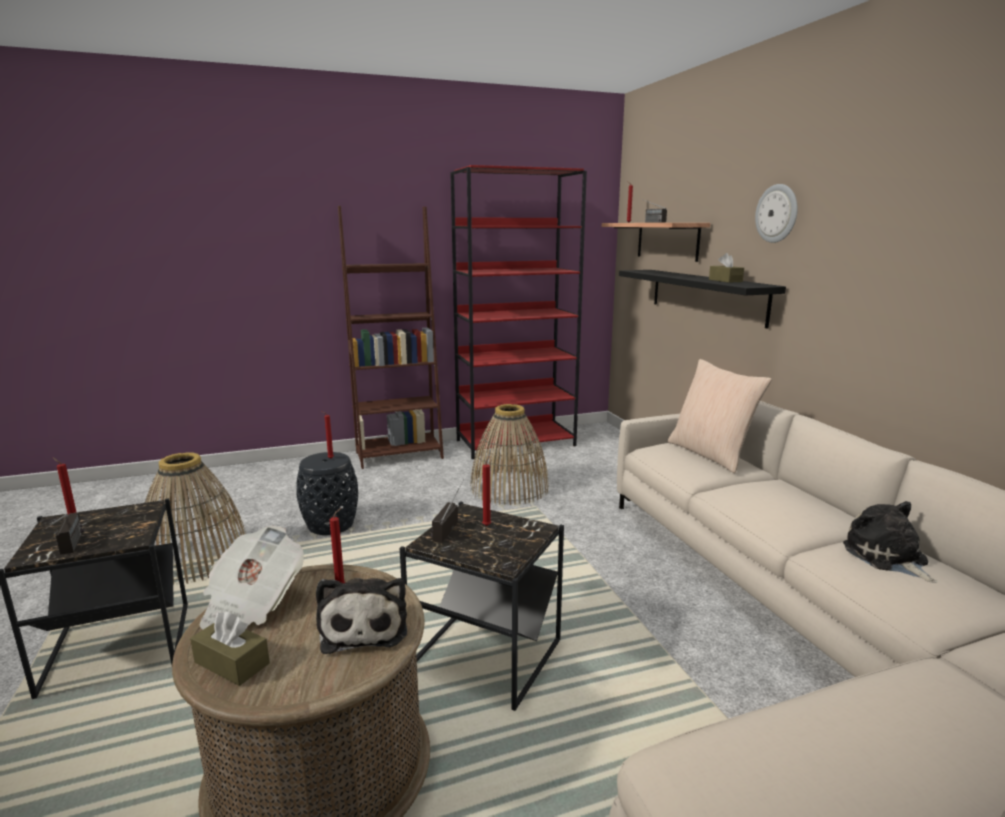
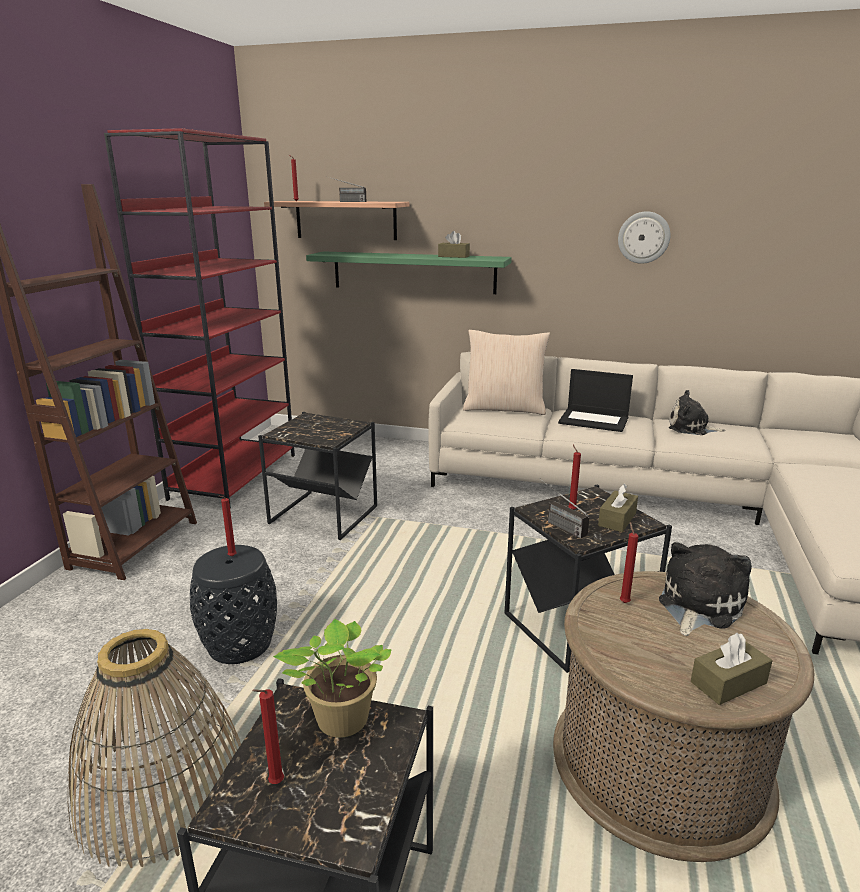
camera: 55 degrees left, 5 degrees up
radio [46,512,85,554] -> none
newspaper [199,526,304,630] -> none
plush toy [316,578,407,654] -> plush toy turned 75 degrees counterclockwise [659,542,752,636]
basket [470,404,549,505] -> black side table [258,412,377,540]
black shelf [619,270,786,329] -> green shelf [306,251,512,294]
wall clock [755,184,798,243] -> wall clock moved to [618,211,670,264]
none -> potted plant [273,619,392,738]
none -> laptop [558,369,633,432]
none -> brown tissue box [598,484,638,532]

